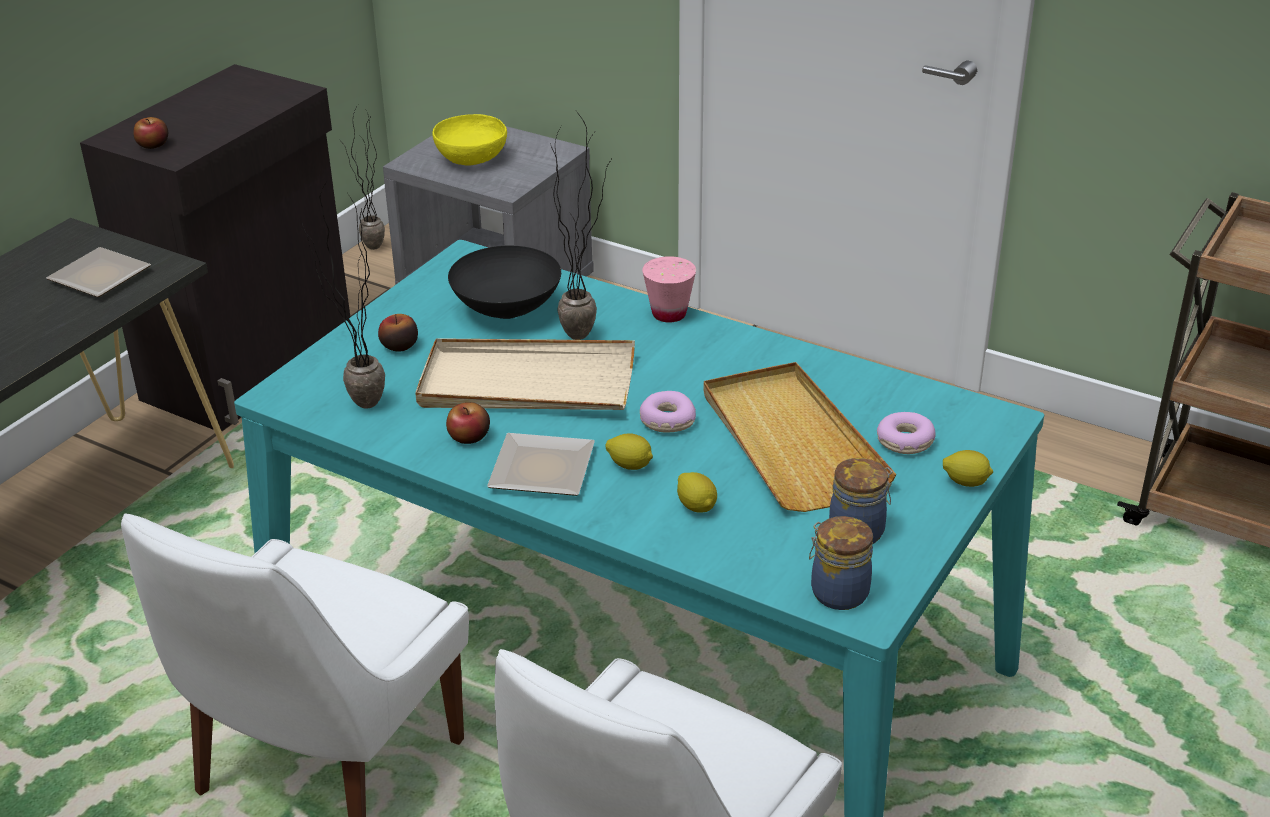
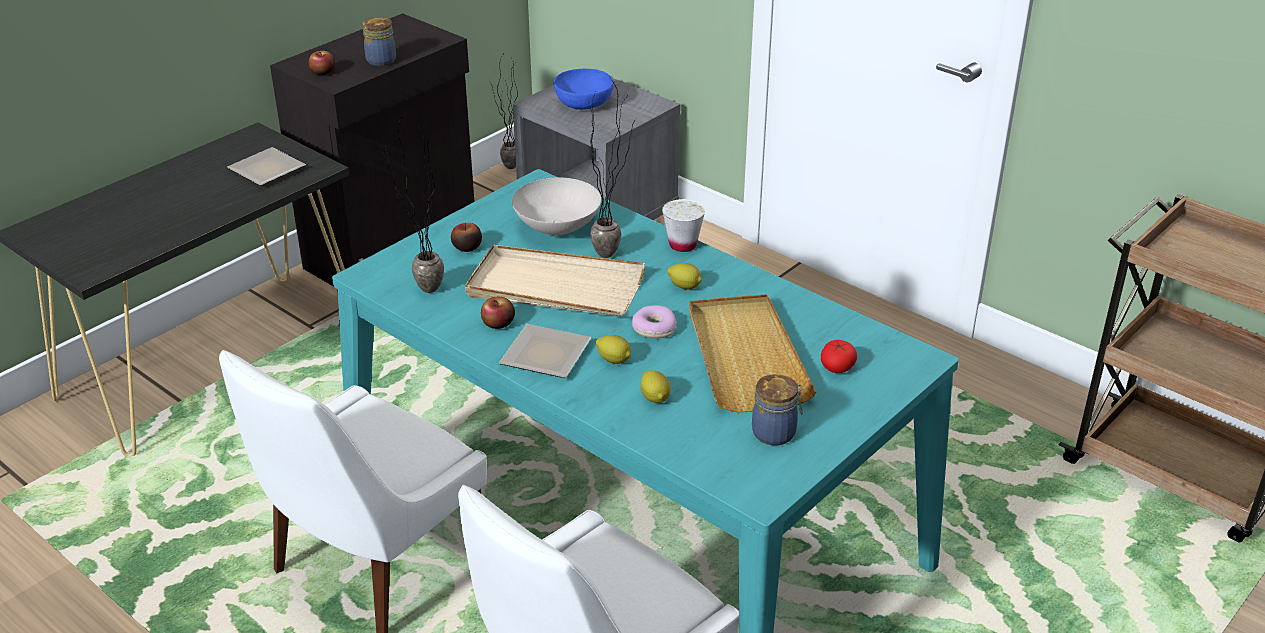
camera: 10 degrees right, 0 degrees up
yellow bowl [432,114,507,165] -> blue bowl [554,69,614,110]
black bowl [448,246,561,319] -> white bowl [512,177,601,235]
pink cup [642,256,696,323] -> white cup [662,199,705,252]
jar [809,516,873,610] -> jar moved to [363,17,396,66]
donut [877,412,936,454] -> tomato [821,340,857,373]
lemon [943,450,993,487] -> lemon moved to [667,263,702,290]

